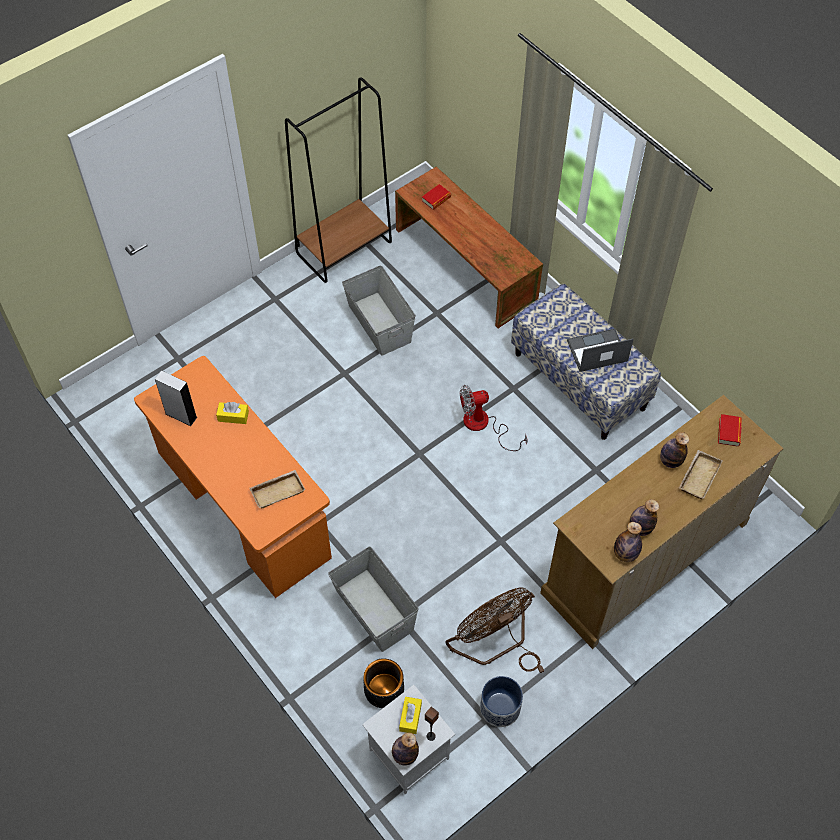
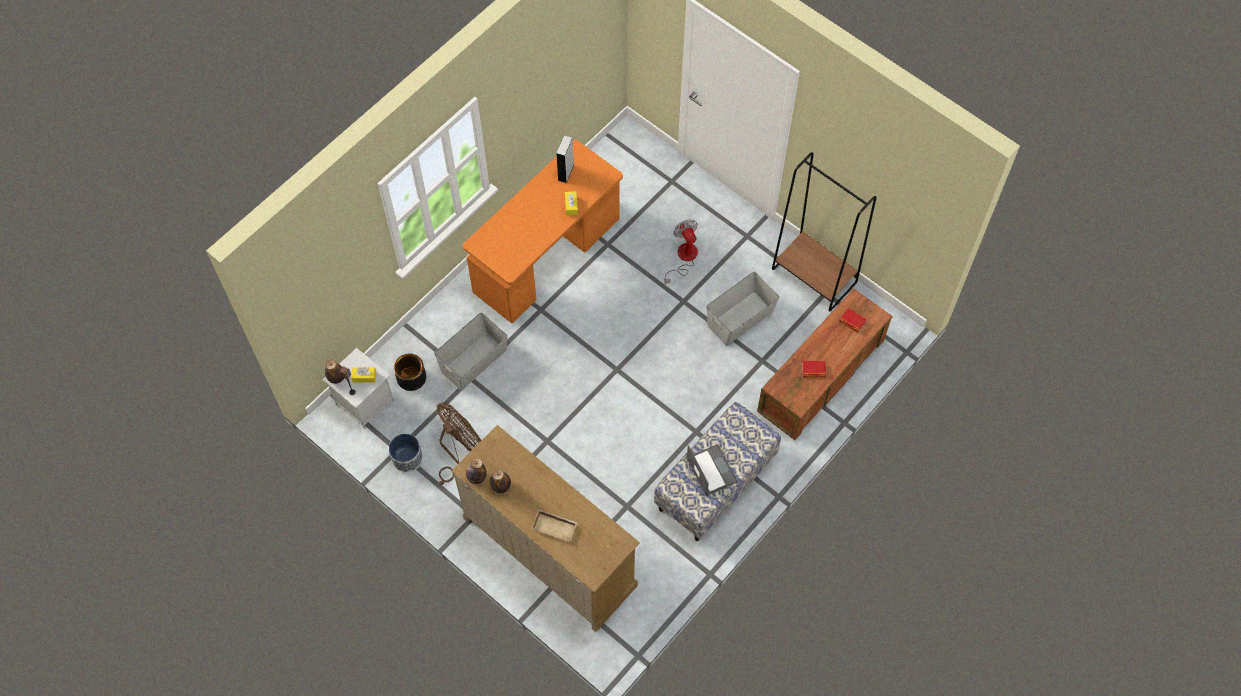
camera: 80 degrees right, 5 degrees up
beige tray [250,470,305,509] -> none
fan [460,385,528,451] -> fan moved to [664,219,698,285]
bottle [660,432,689,468] -> none
book [718,414,742,446] -> book moved to [802,361,826,377]

